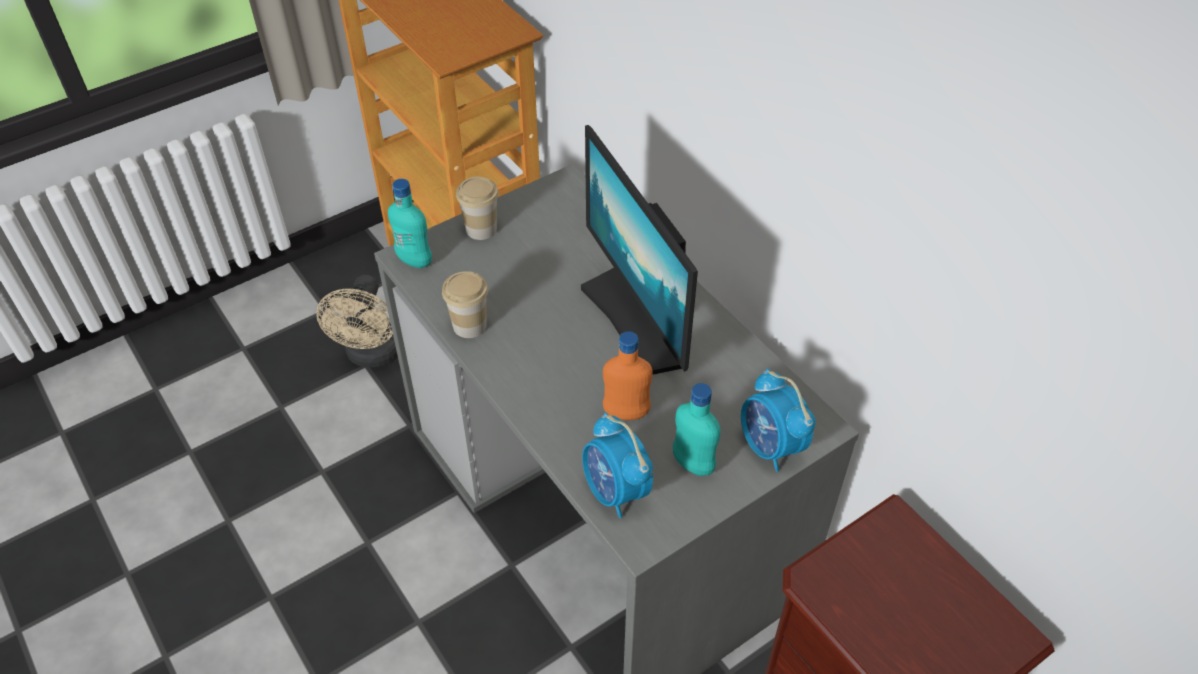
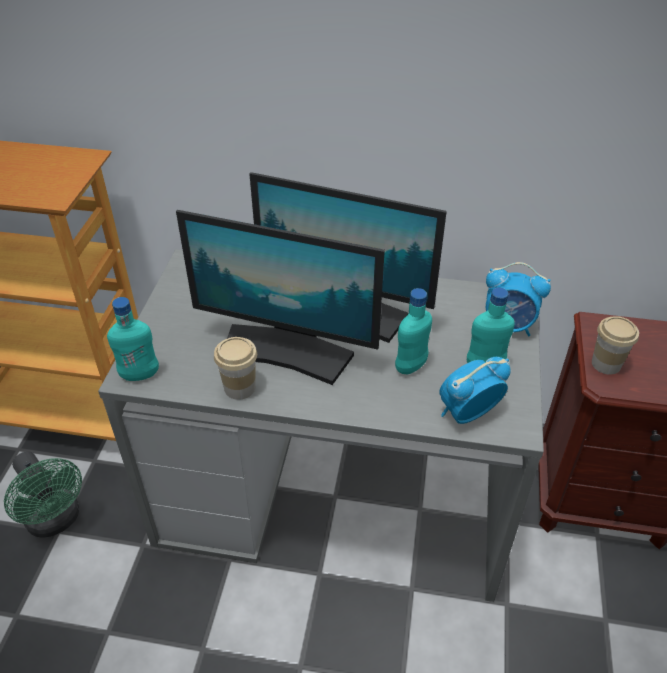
camera: 45 degrees left, 5 degrees down
beige fan [316,275,398,367] -> green fan [4,451,82,538]
cup [456,177,499,240] -> cup moved to [592,316,639,375]
alarm clock [582,412,653,518] -> alarm clock turned 135 degrees clockwise [439,357,511,424]
orange bottle [603,331,653,420] -> turquoise bottle [395,288,432,374]
none -> monitor [176,210,385,385]

